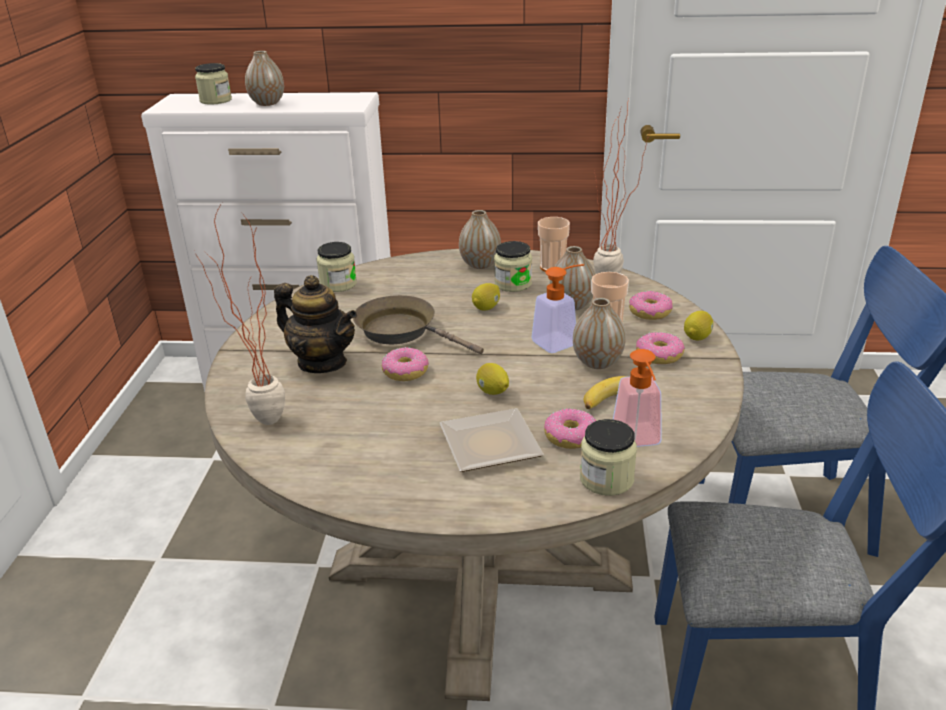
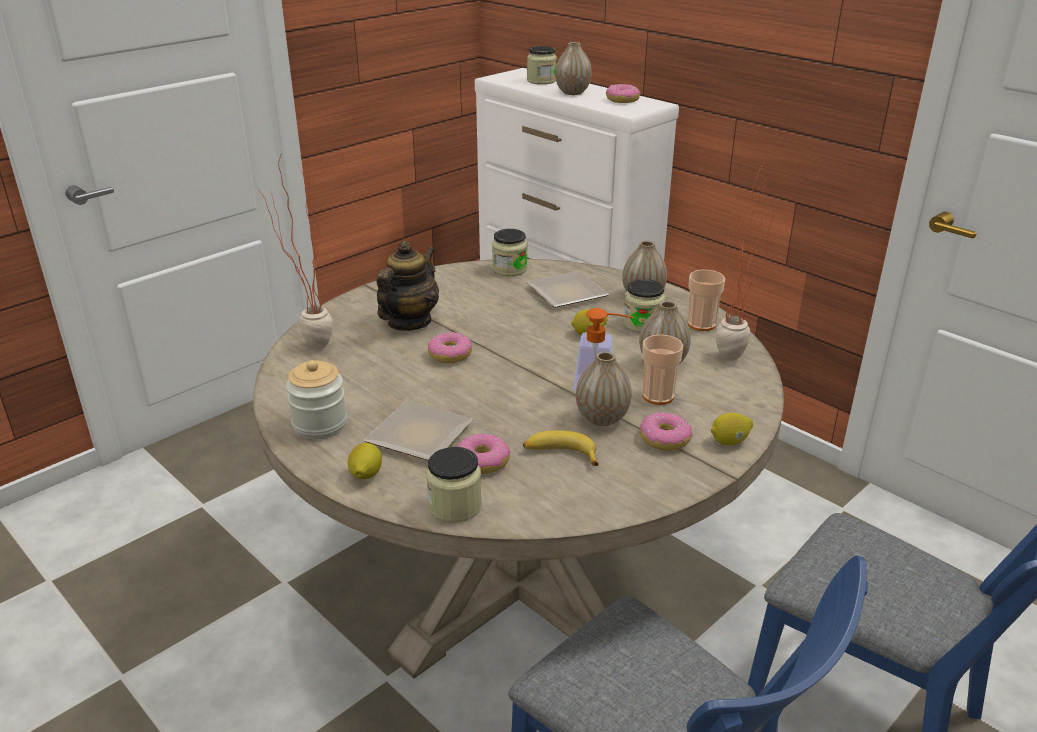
camera: 40 degrees right, 0 degrees up
teapot [274,275,357,373] -> teapot turned 135 degrees counterclockwise [377,241,439,331]
brown frying pan [353,295,484,354] -> none
lemon [476,363,509,395] -> lemon moved to [348,443,382,479]
soap dispenser [613,349,662,447] -> none
donut [629,291,673,320] -> donut moved to [606,84,640,103]
none -> jar [286,360,347,439]
none -> plate [526,271,609,308]

